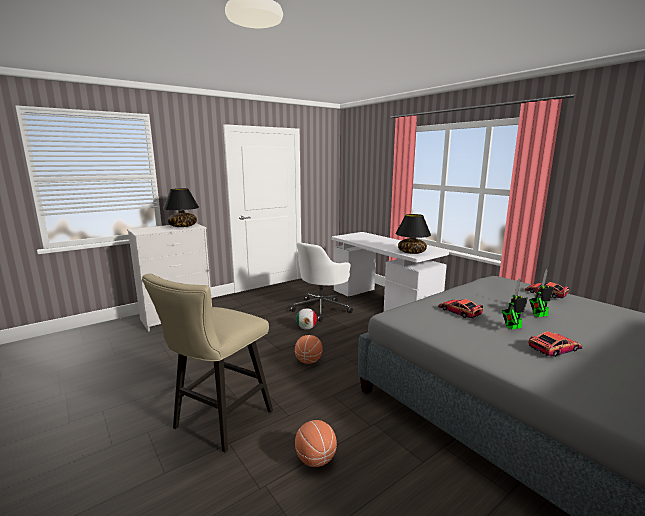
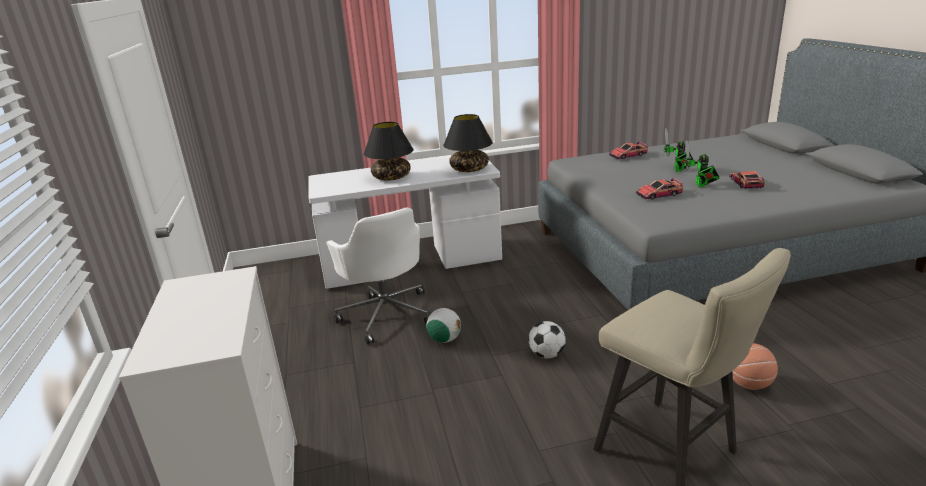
camera: 65 degrees left, 10 degrees up
black table lamp [163,188,199,227] -> black table lamp moved to [364,122,414,180]
basketball [295,335,322,364] -> football [528,321,566,358]

